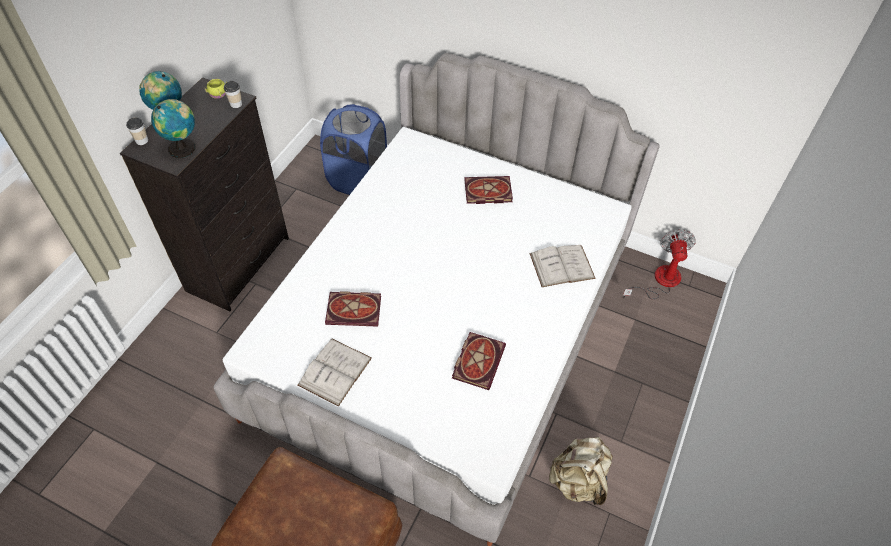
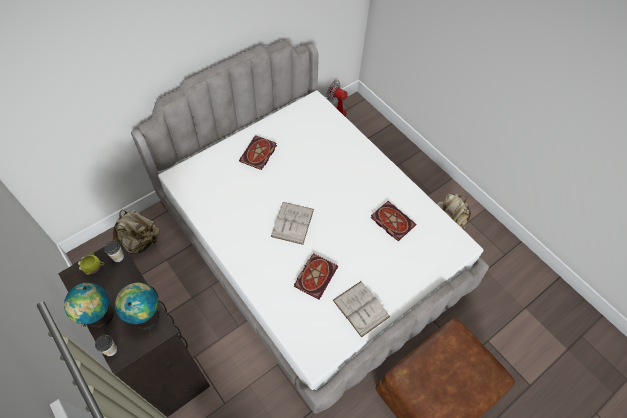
camera: 65 degrees left, 5 degrees up
blue laundry basket [320,104,387,195] -> beige backpack [112,210,159,254]
white book [530,245,596,287] -> white book moved to [271,202,314,245]

